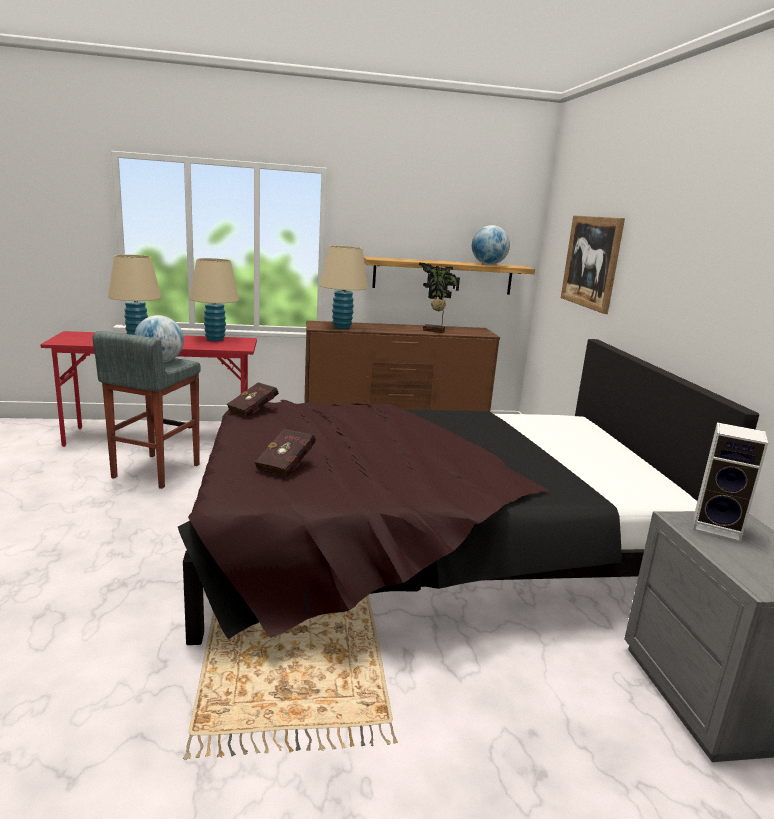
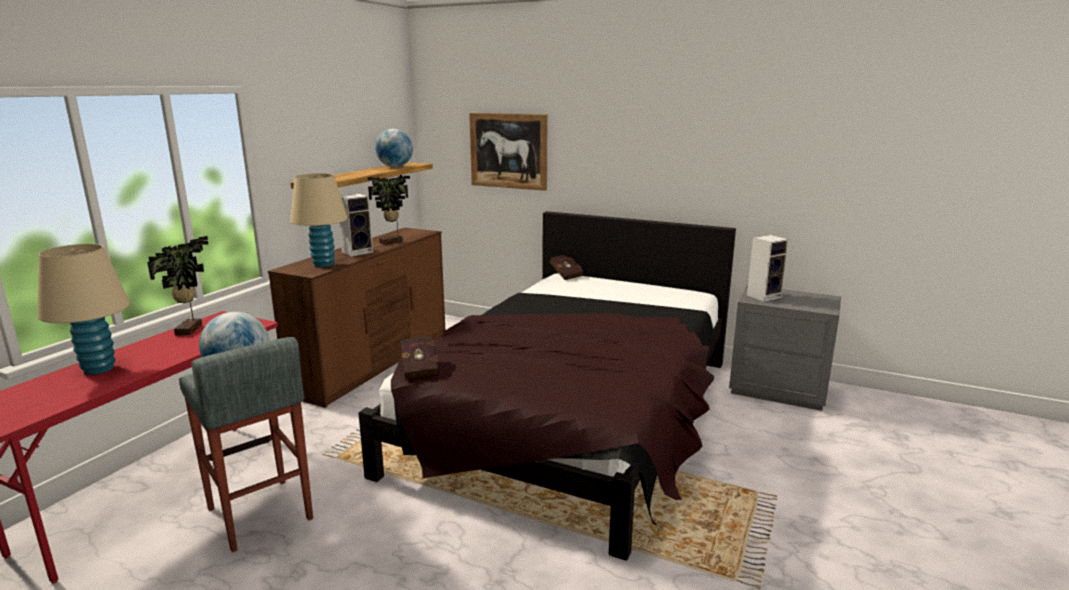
camera: 55 degrees left, 0 degrees up
beige table lamp [189,258,239,341] -> potted plant [147,236,209,336]
red book [254,429,316,476] -> red book moved to [550,255,584,280]
none -> speaker [339,194,373,256]

